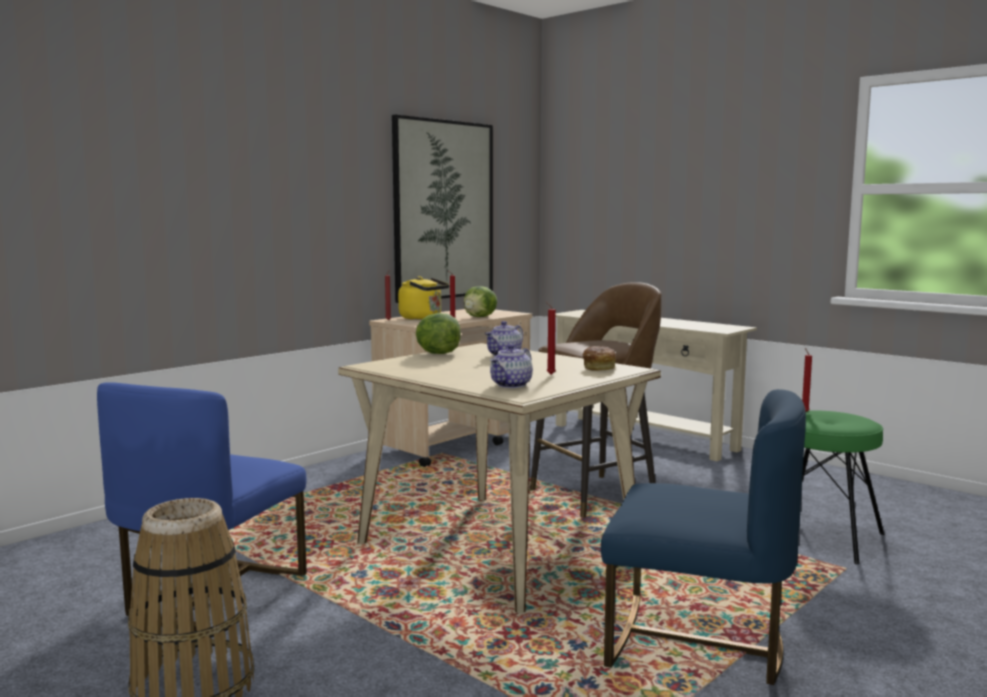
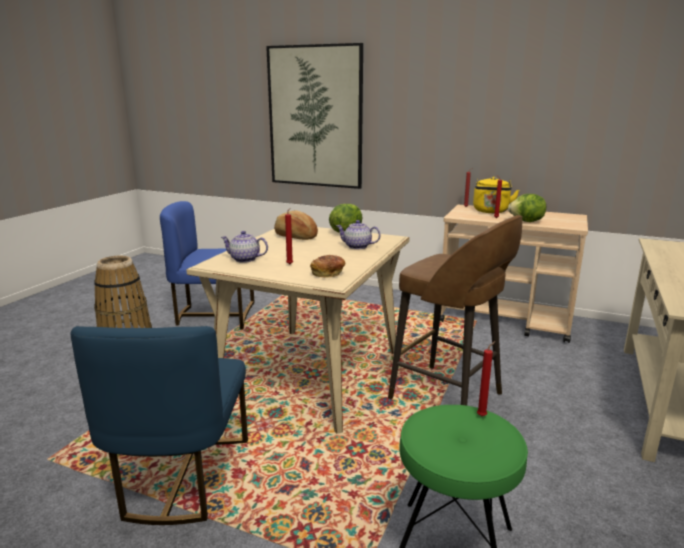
camera: 70 degrees right, 10 degrees up
picture [392,115,493,303] -> picture moved to [266,43,363,189]
none -> bread [274,211,318,240]

